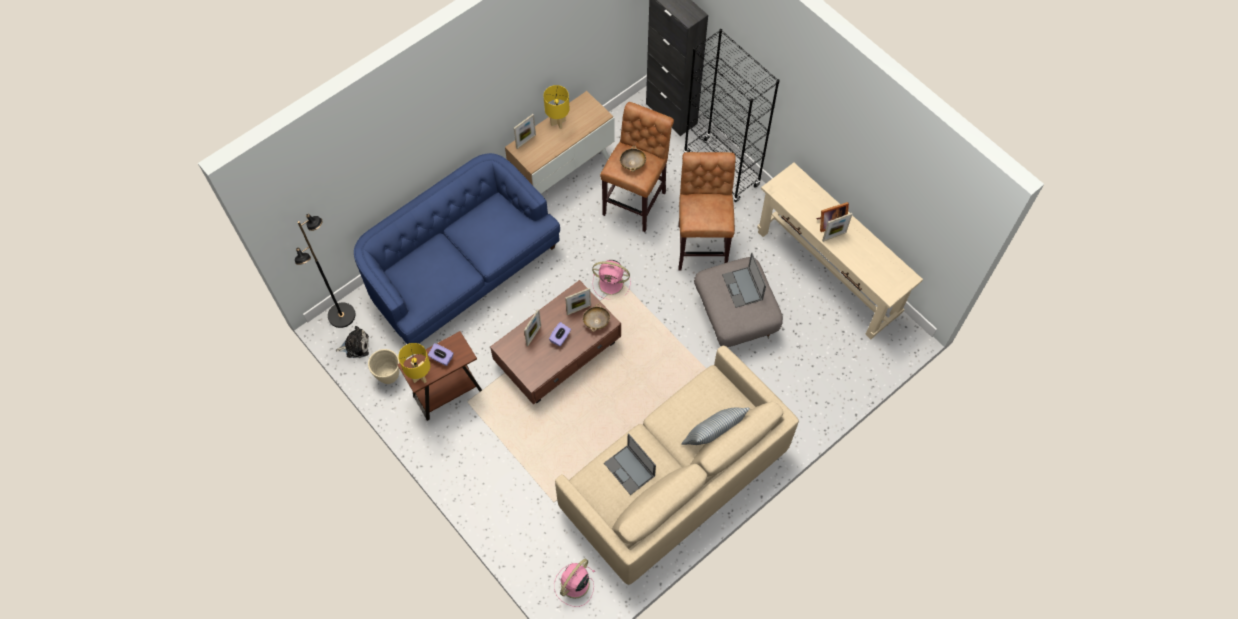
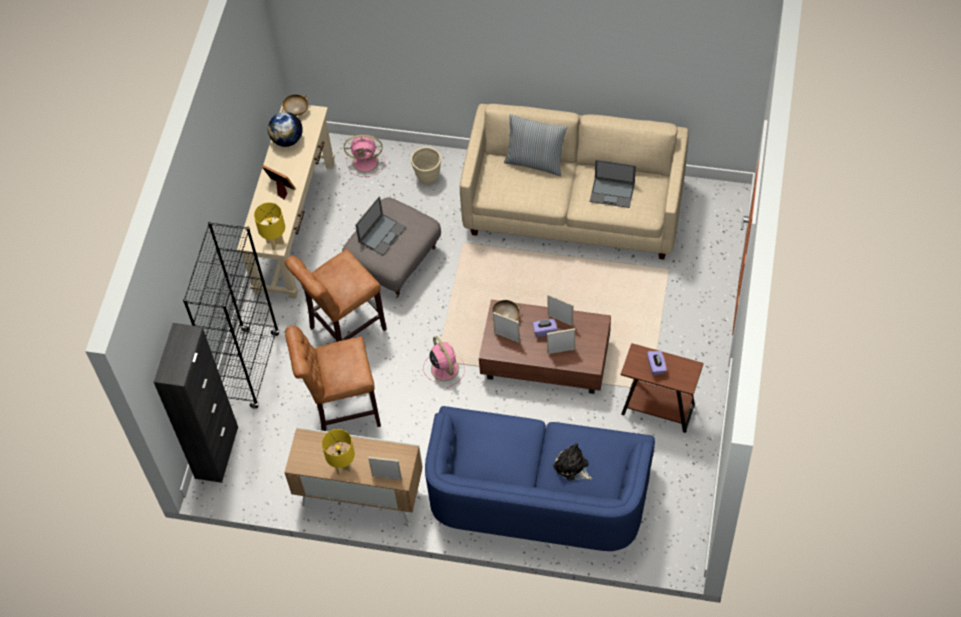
camera: 125 degrees left, 5 degrees down
black floor lamp [295,214,355,328] -> none
plush toy [336,326,369,358] -> plush toy moved to [553,443,592,481]
beige planter [368,349,400,384] -> beige planter moved to [411,147,441,185]
yellow table lamp [398,343,430,383] -> yellow table lamp moved to [254,202,285,250]
pink fan [554,558,595,607] -> pink fan moved to [344,134,385,177]
laptop [604,433,656,495] -> laptop turned 90 degrees clockwise [590,159,636,208]
beige bowl [620,146,646,172] -> beige bowl moved to [281,94,309,116]
picture frame [822,213,852,242] -> picture frame moved to [547,294,573,326]
none -> globe [268,112,303,147]

